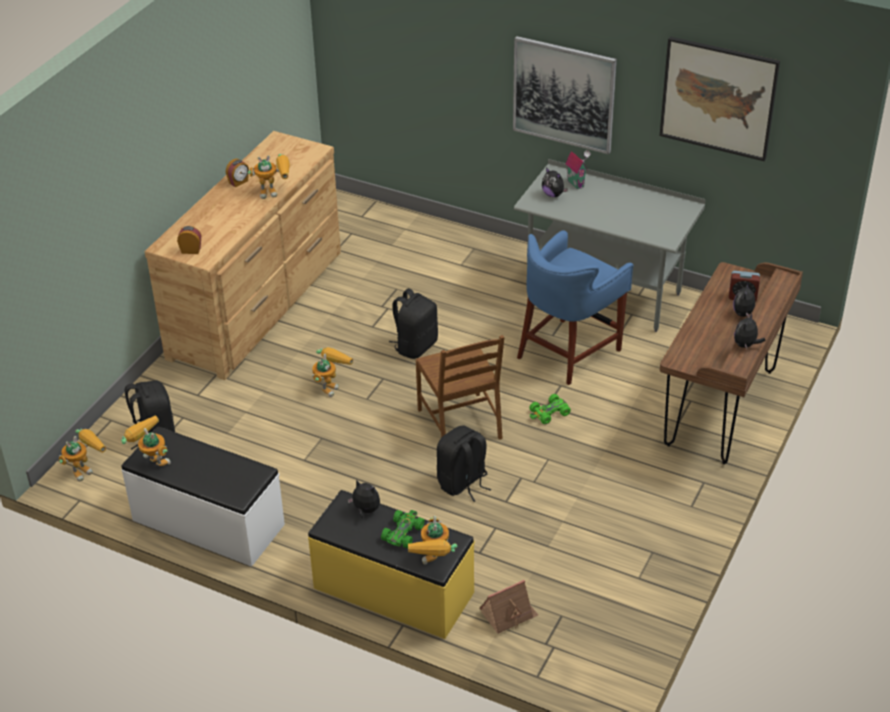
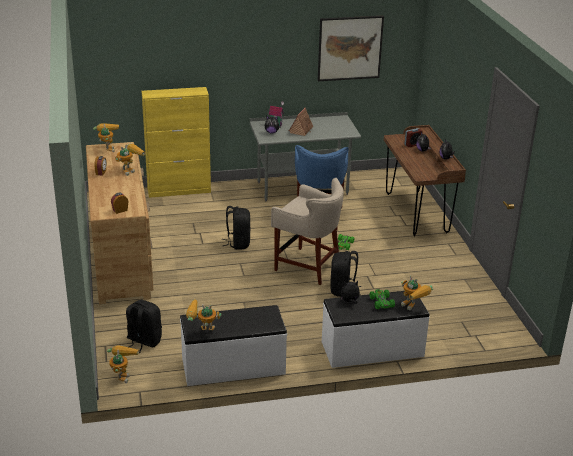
camera: 40 degrees left, 10 degrees down
yellow bench [308,490,475,639] -> white bench [322,291,430,368]
toy robot [312,347,353,397] -> toy robot moved to [93,123,119,152]
brown chair [416,335,504,440] -> beige stool [271,178,344,285]
toy house [479,580,538,634] -> toy house moved to [289,108,313,136]
picture [513,36,617,154] -> none
none -> yellow cabinet [142,87,211,198]

